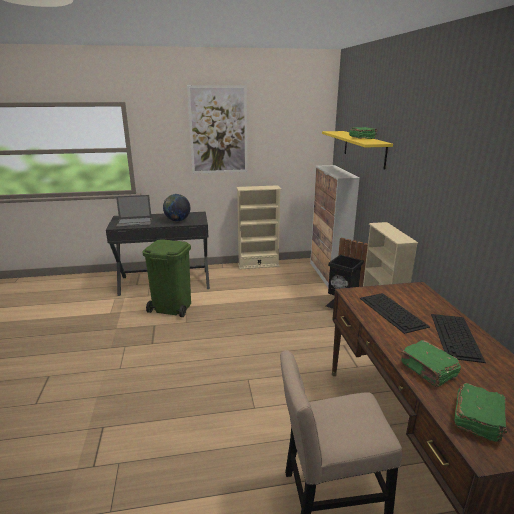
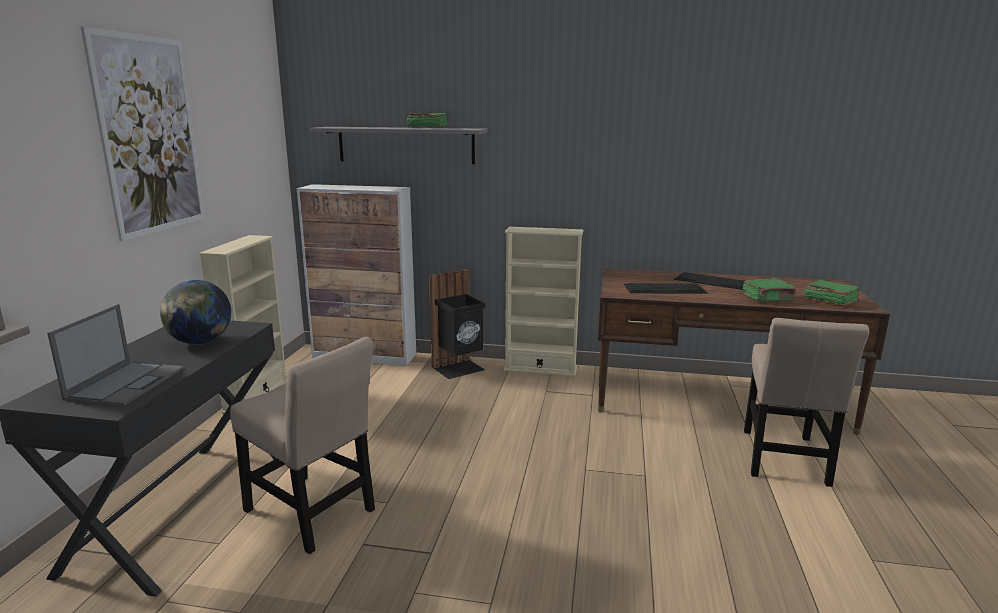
camera: 70 degrees left, 5 degrees down
green trash can [142,239,191,317] -> beige chair [230,337,375,554]
yellow shelf [322,131,393,170] -> grey shelf [310,127,488,164]

